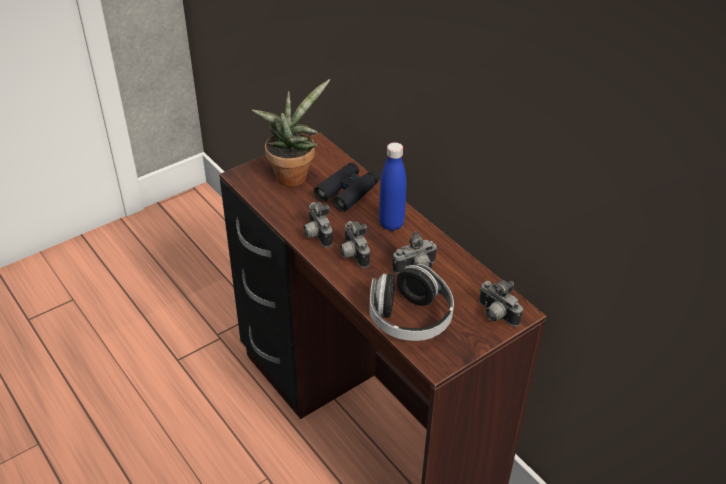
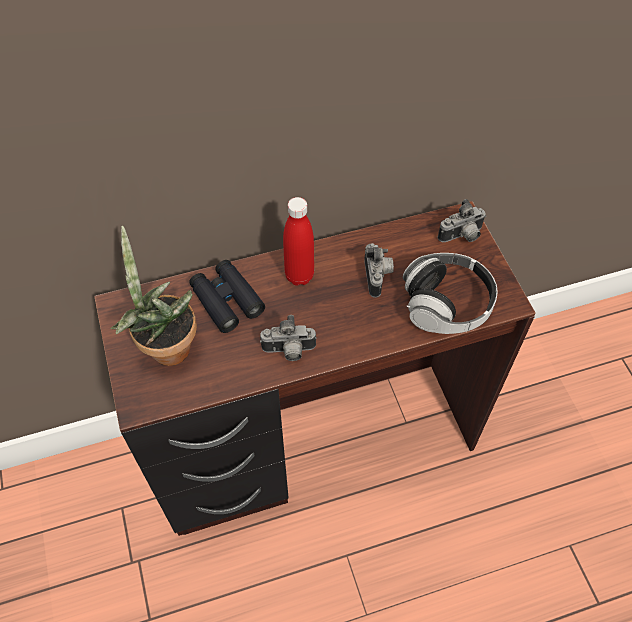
camera: 70 degrees left, 15 degrees up
camera [340,221,370,268] -> none
blue bottle [379,142,406,231] -> red bottle [283,197,314,286]

